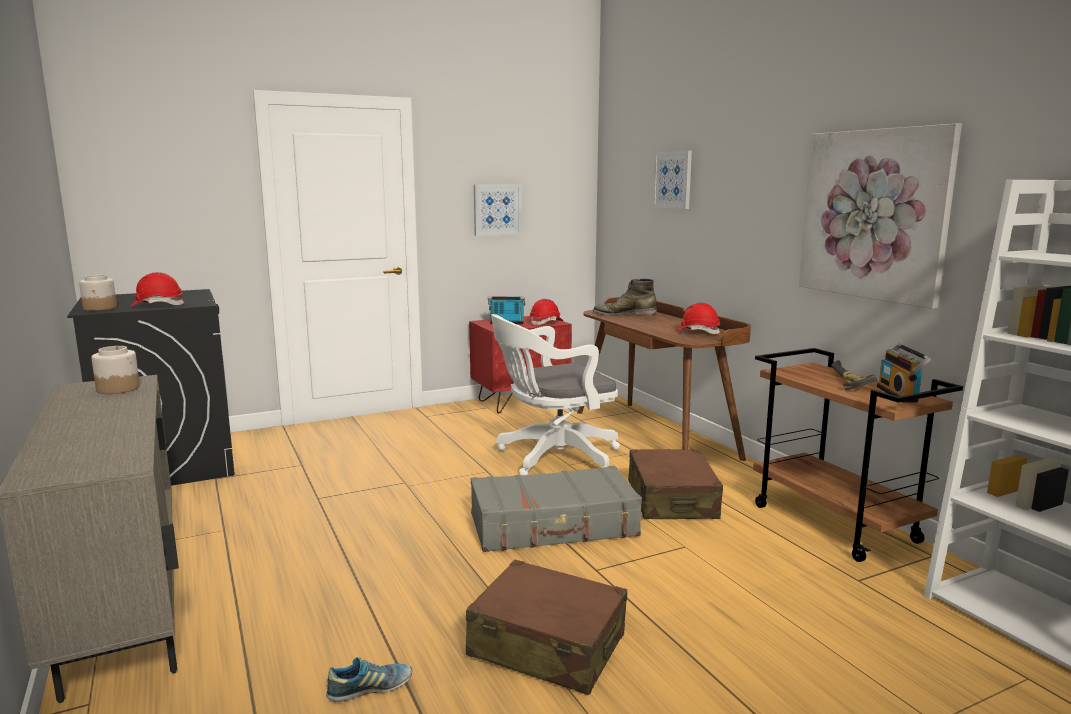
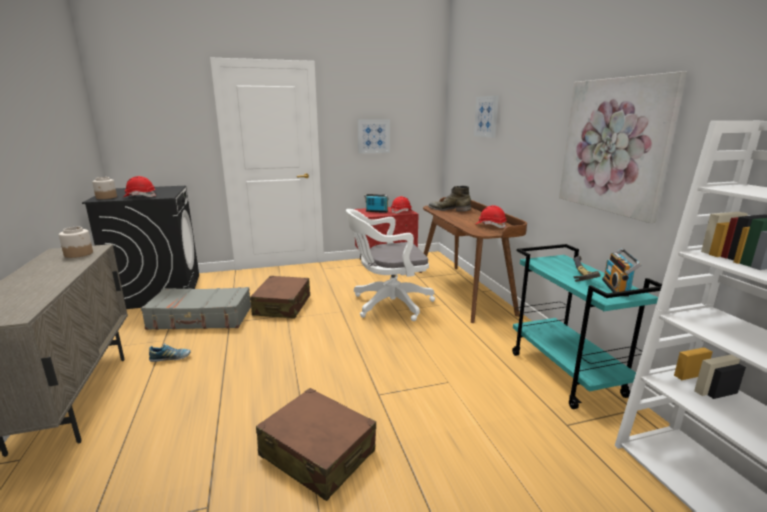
camera: 10 degrees right, 5 degrees up
shoe [326,657,412,702] -> shoe moved to [149,343,191,362]
grey suitcase [471,466,642,552] -> grey suitcase moved to [141,287,251,330]
brown suitcase [628,449,723,519] -> brown suitcase moved to [250,276,310,319]
brown cart [753,348,963,562] -> turquoise cart [512,244,662,409]

